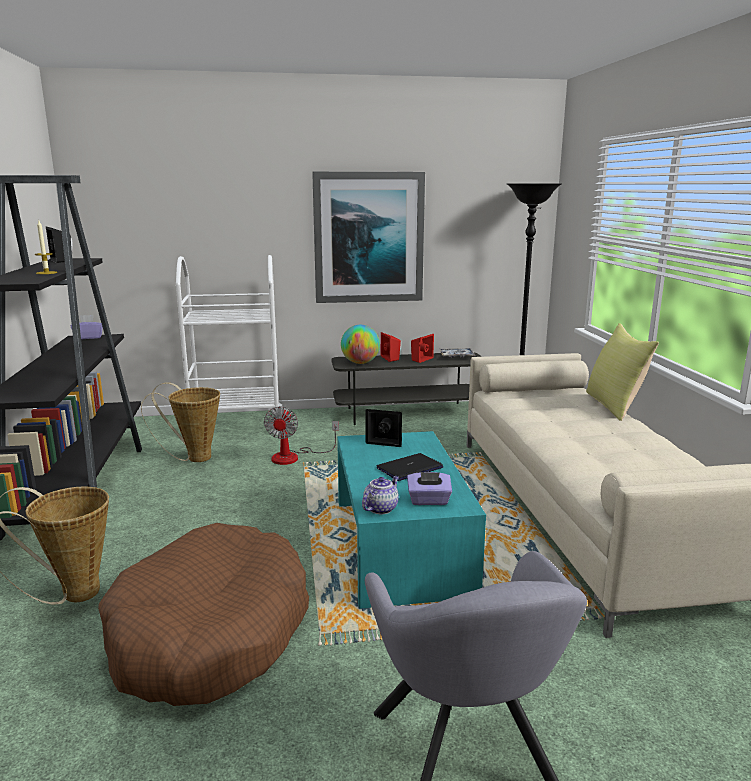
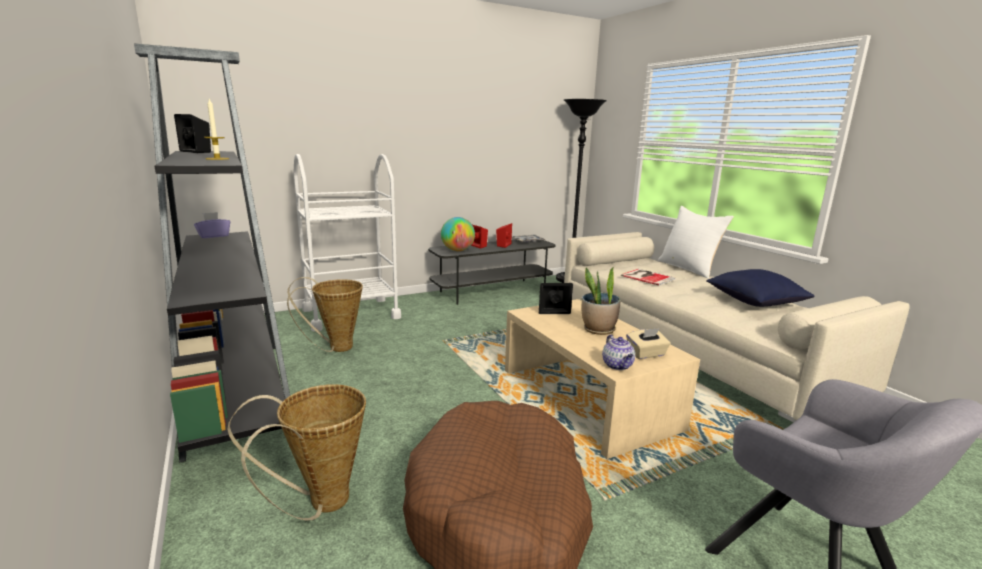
camera: 20 degrees left, 0 degrees up
fan [264,406,339,465] -> none
picture [312,172,425,303] -> none
turquoise coffee table [337,431,486,609] -> beige coffee table [505,299,700,459]
teapot [362,476,399,514] -> teapot turned 150 degrees clockwise [602,335,635,370]
laptop [377,453,443,481] -> potted plant [582,267,621,335]
purple tissue box [407,472,452,505] -> beige tissue box [626,328,671,359]
yellow pillow [586,323,659,421] -> white pillow [658,206,734,278]
none -> book [621,269,675,285]
none -> blue pillow [706,269,814,307]

